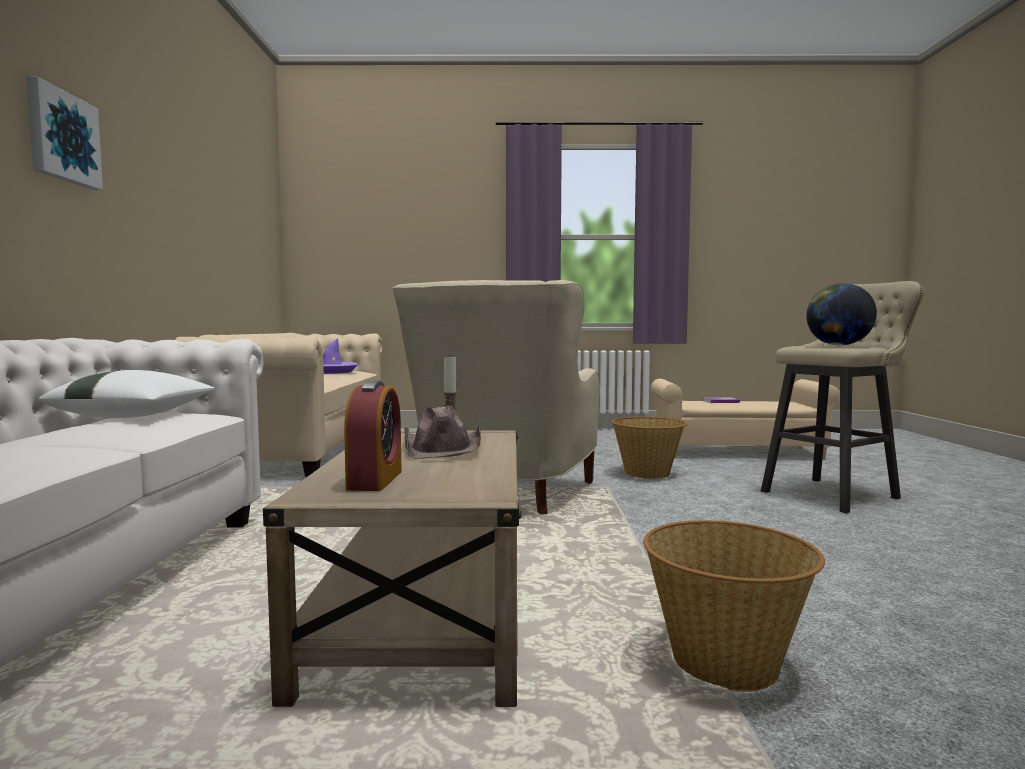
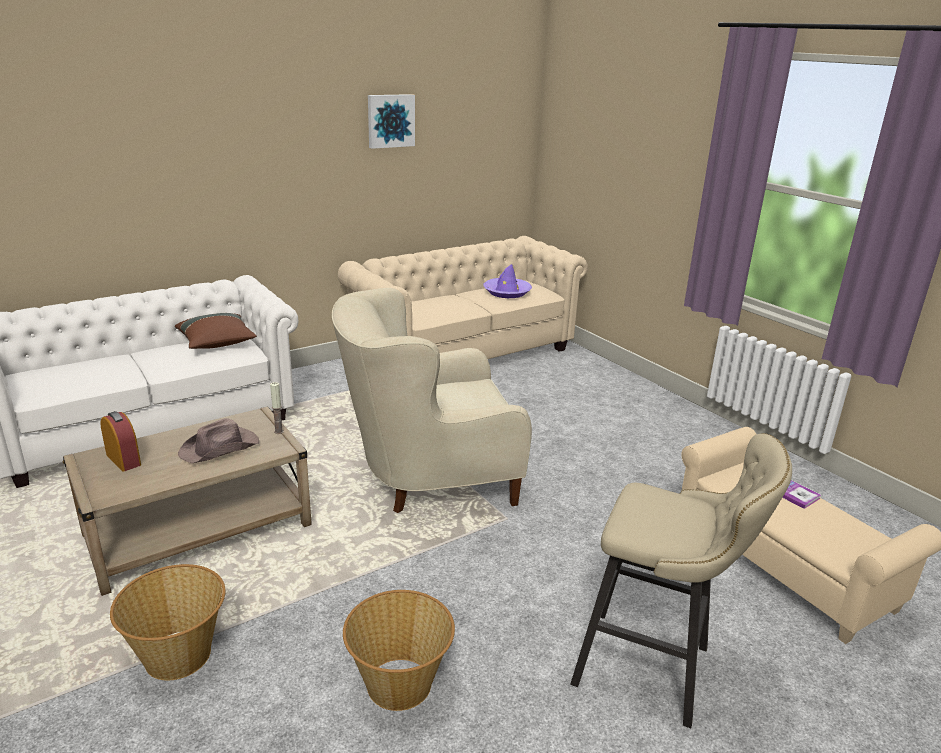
camera: 55 degrees right, 20 degrees up
picture [27,77,103,190] -> picture moved to [368,94,415,149]
white pillow [38,370,215,418] -> brown pillow [175,313,257,349]
alarm clock [344,381,402,491] -> alarm clock turned 105 degrees counterclockwise [101,411,141,472]
basket [612,417,687,479] -> basket moved to [343,590,455,711]
globe [806,283,877,346] -> none

